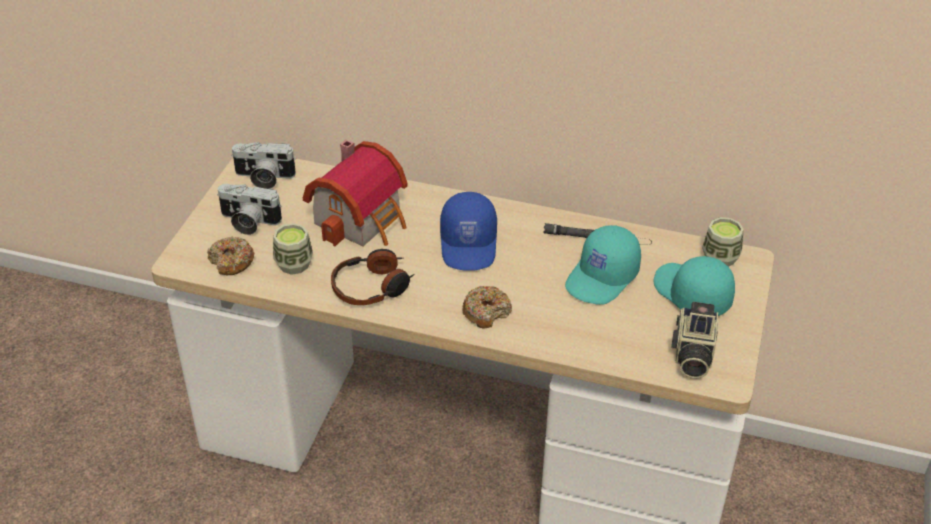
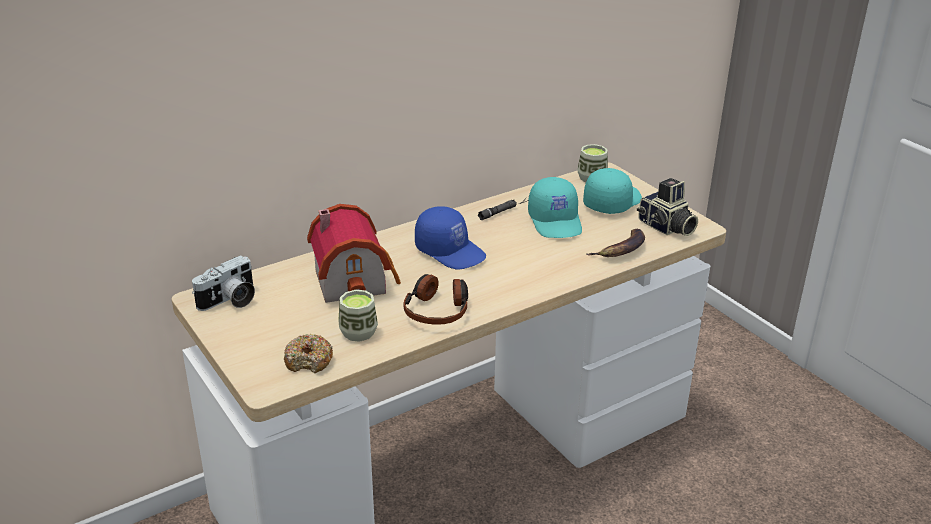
camera: 50 degrees left, 10 degrees down
camera [217,184,282,235] -> none
donut [462,286,512,329] -> none
turquoise cap [654,256,735,316] -> turquoise cap turned 120 degrees clockwise [583,168,642,214]
none -> banana [586,229,645,257]

